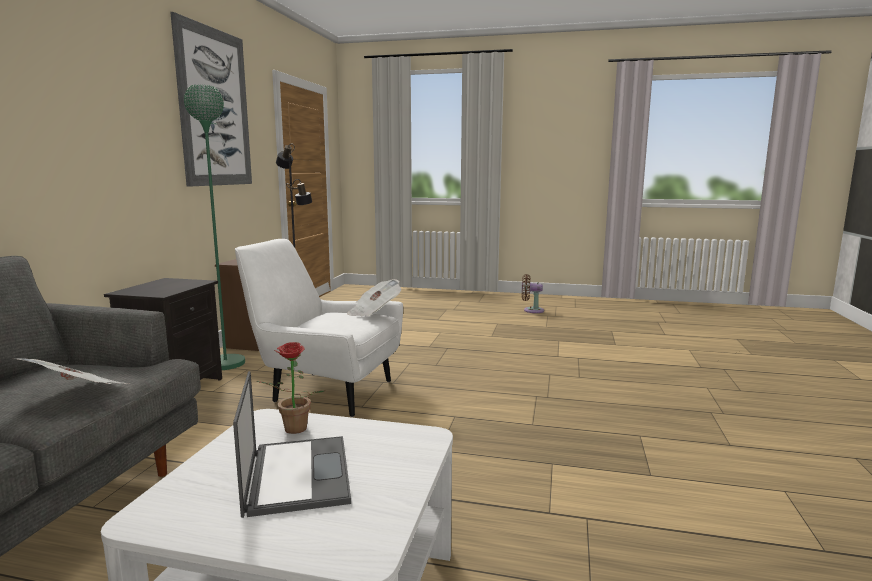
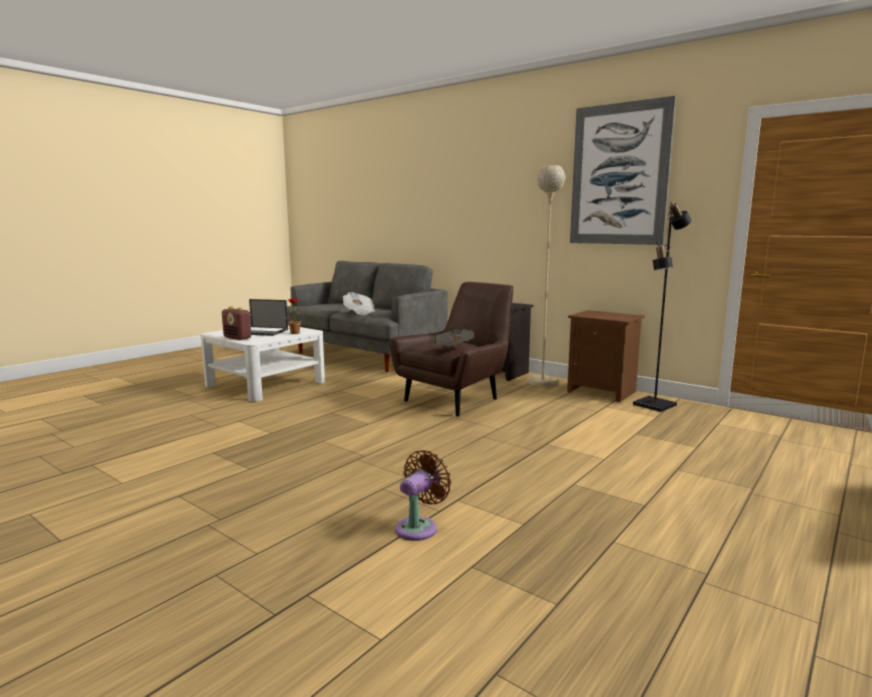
camera: 115 degrees right, 0 degrees up
green floor lamp [184,85,245,370] -> beige floor lamp [528,165,565,386]
white armchair [235,239,403,417] -> brown armchair [389,282,514,417]
brown fan [522,274,544,313] -> brown fan moved to [395,450,451,541]
none -> radio [222,307,251,340]

